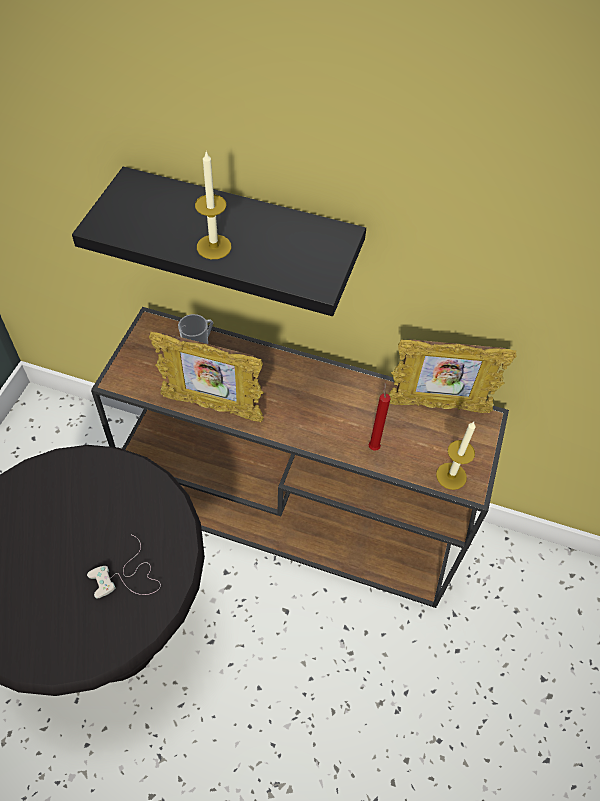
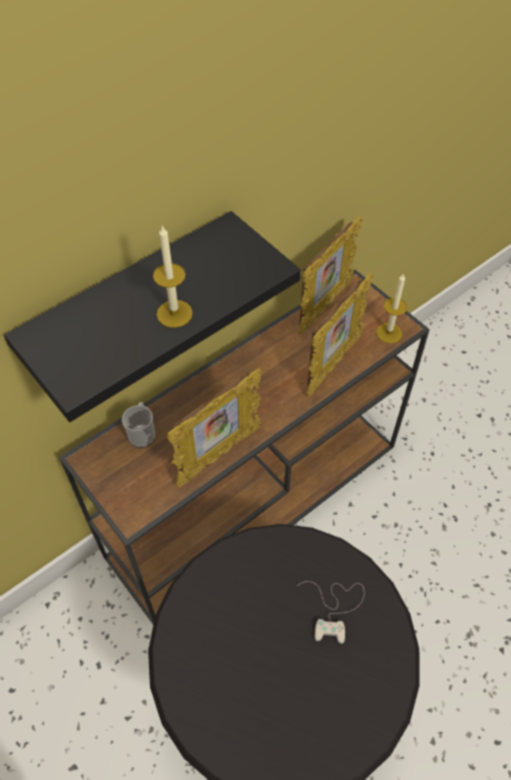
camera: 55 degrees left, 0 degrees up
red candle [369,382,391,451] -> picture frame [306,272,373,397]

